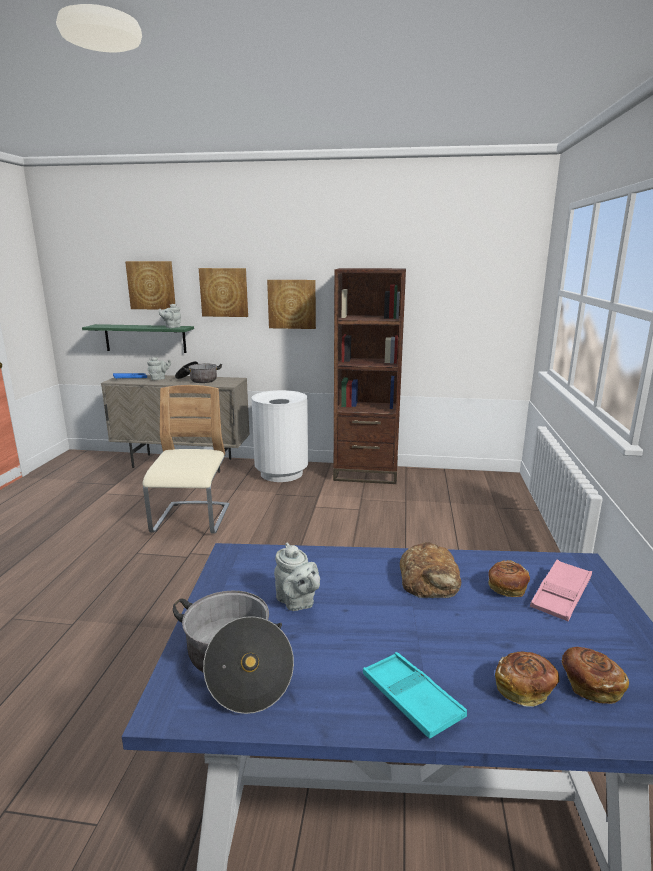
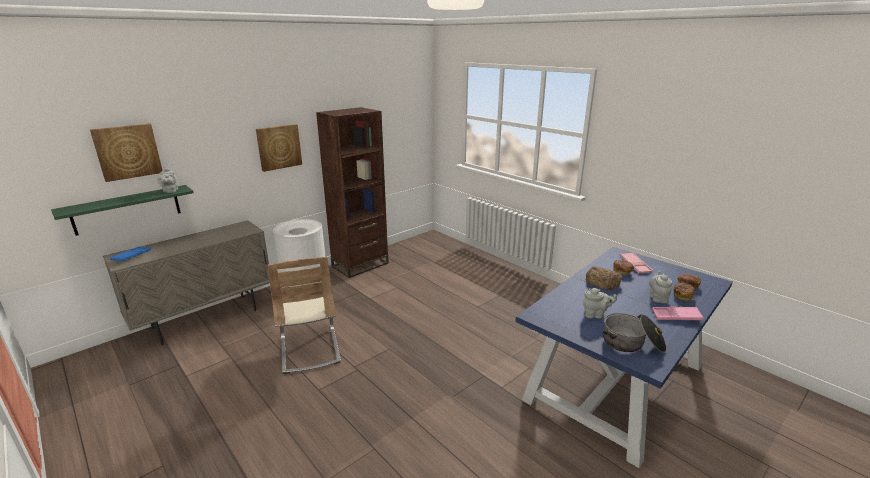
camera: 50 degrees left, 5 degrees up
beige chair [142,385,230,533] -> beige chair turned 150 degrees counterclockwise [268,257,341,374]
grey teapot [147,357,171,380] -> grey teapot moved to [649,270,672,303]
cooking pot [175,361,222,383] -> none
picture [199,268,248,317] -> none
turquoise tray [363,652,467,739] -> pink tray [652,307,704,320]

